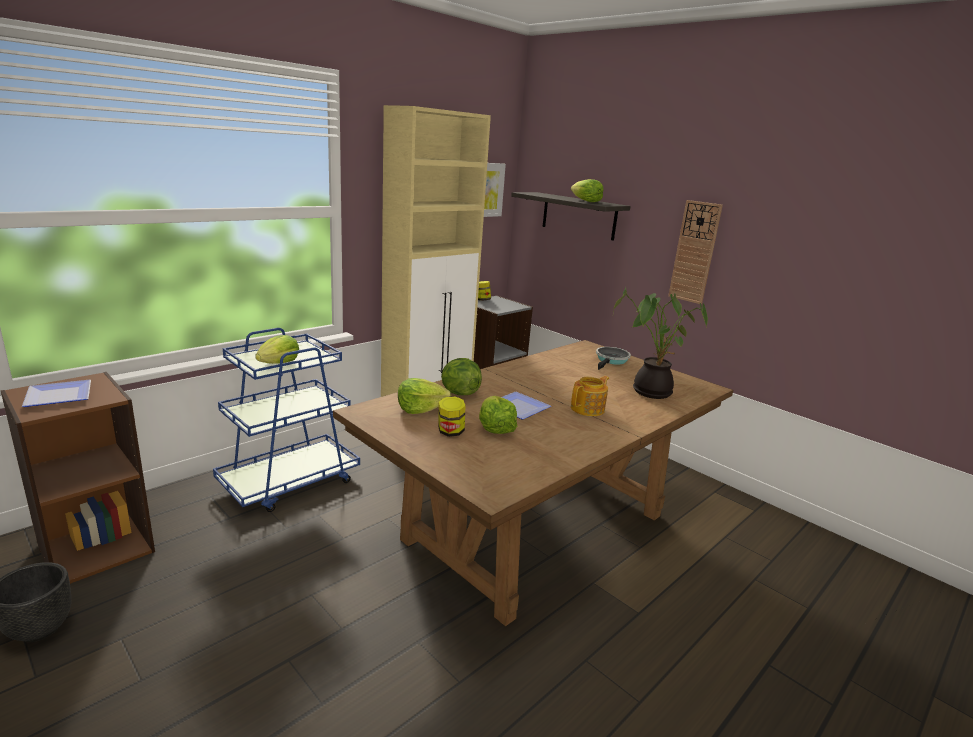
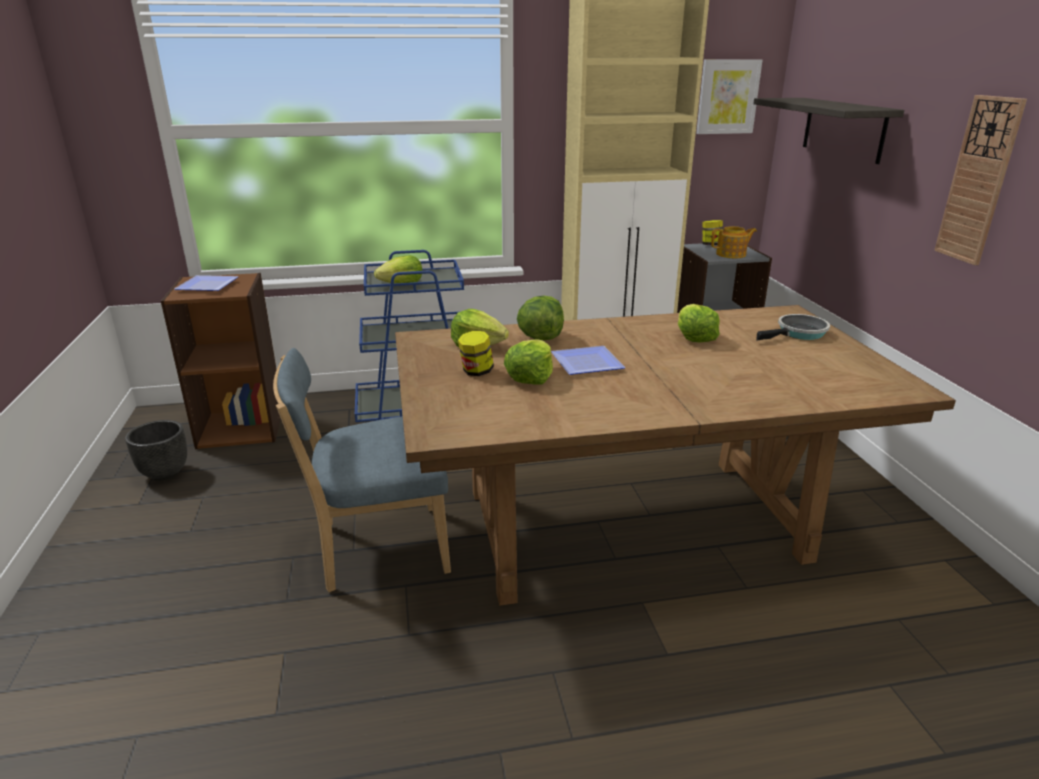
camera: 35 degrees right, 5 degrees up
lettuce [571,179,604,202] -> lettuce moved to [678,304,720,343]
teapot [571,376,609,416] -> teapot moved to [711,226,757,258]
potted plant [613,286,708,399] -> none
none -> blue chair [273,348,451,592]

